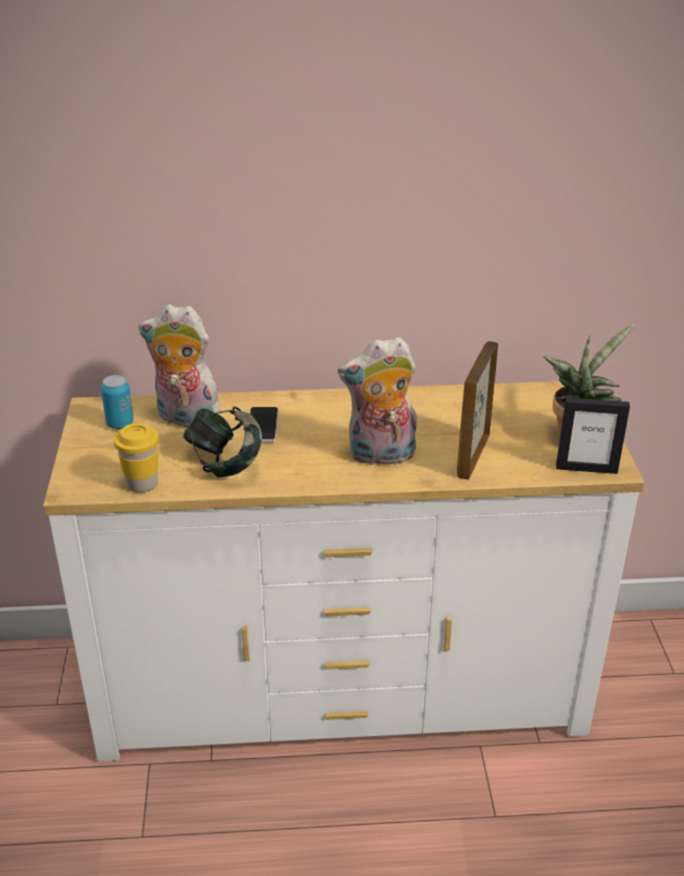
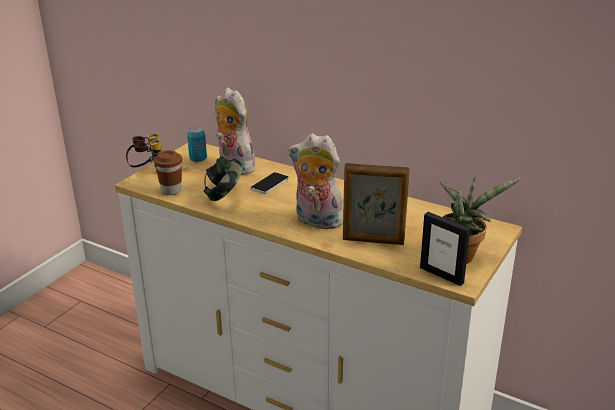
camera: 35 degrees right, 5 degrees down
yellow cup [114,423,159,493] -> brown cup [154,150,182,195]
picture frame [457,341,498,480] -> picture frame turned 135 degrees counterclockwise [343,163,410,245]
none -> binoculars [126,133,162,171]

